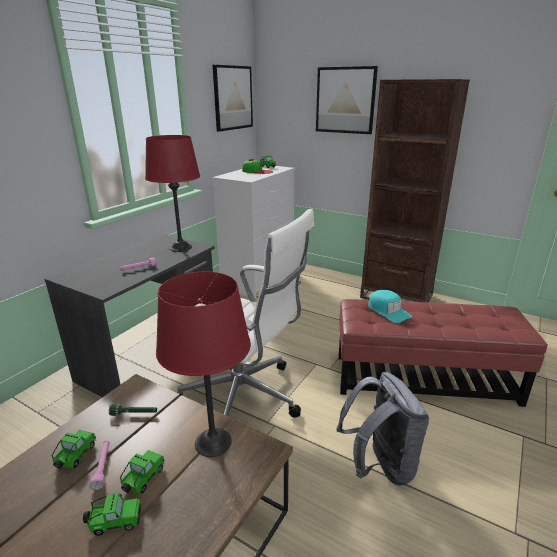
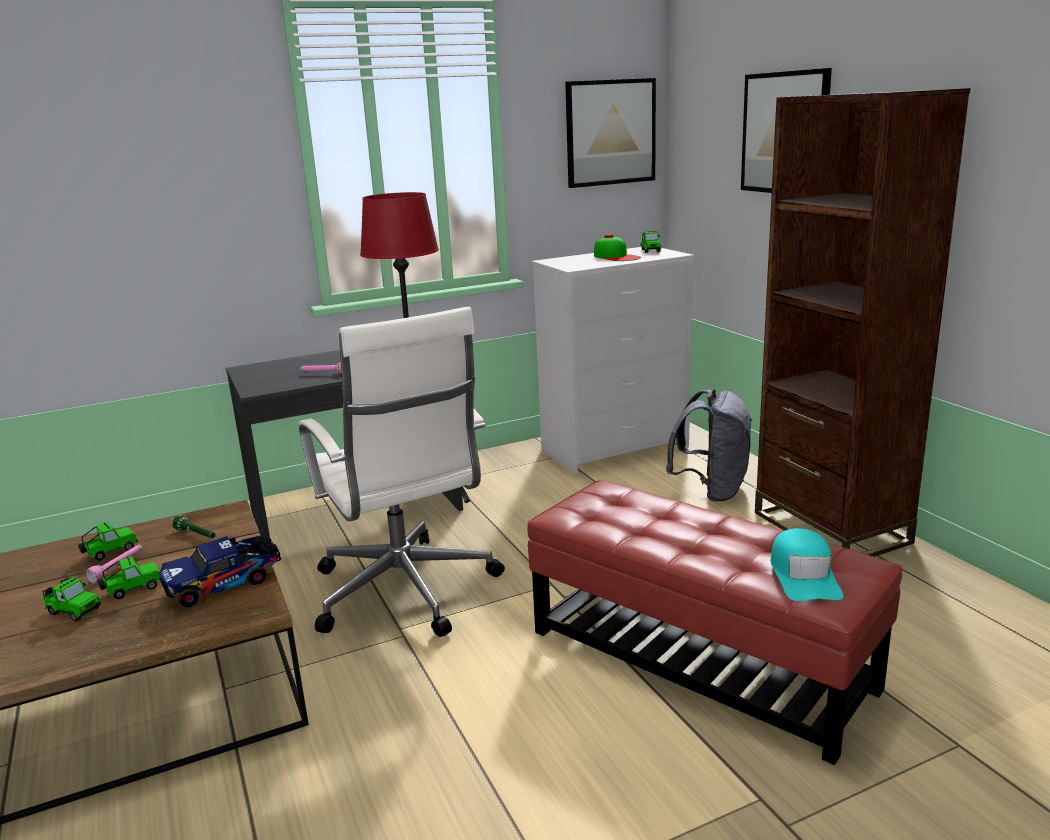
camera: 35 degrees right, 5 degrees down
red table lamp [156,272,251,457] -> toy truck [160,535,282,607]
grey backpack [336,372,429,486] -> grey backpack moved to [666,390,752,502]
turquoise cap [368,290,412,323] -> turquoise cap moved to [771,528,844,601]

